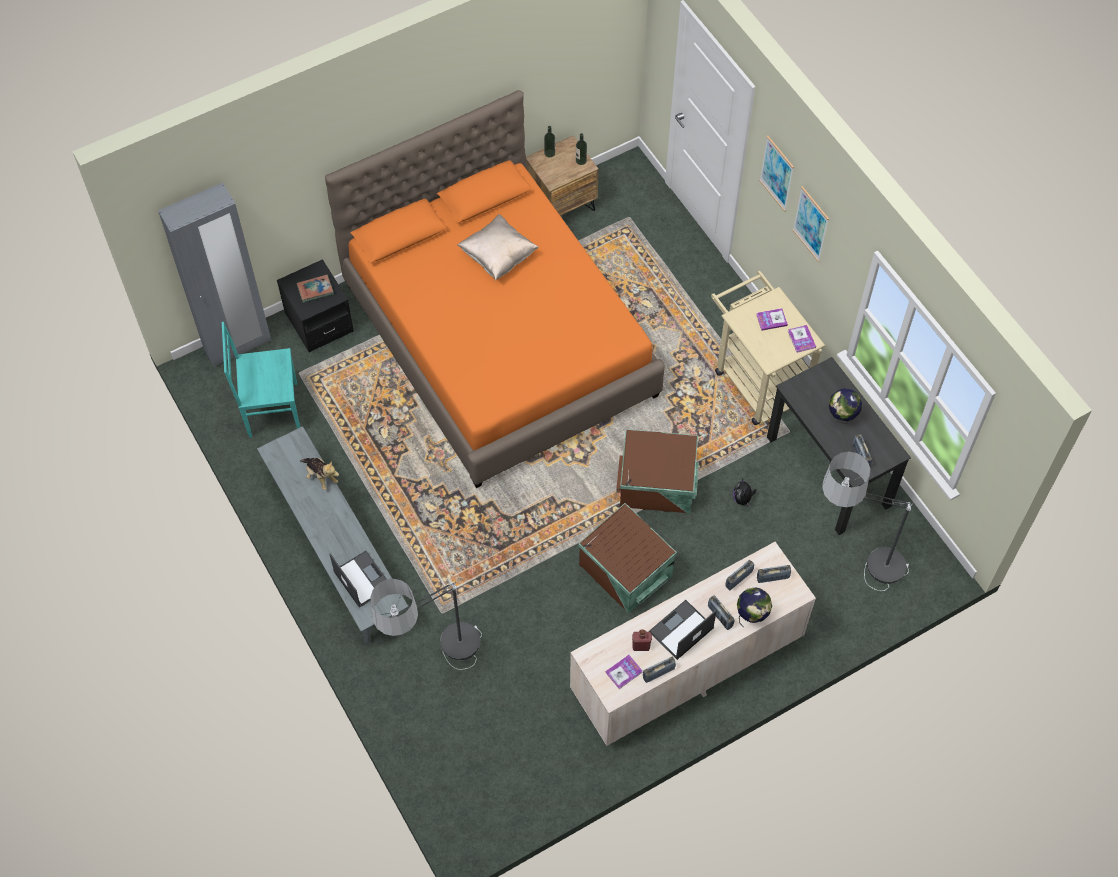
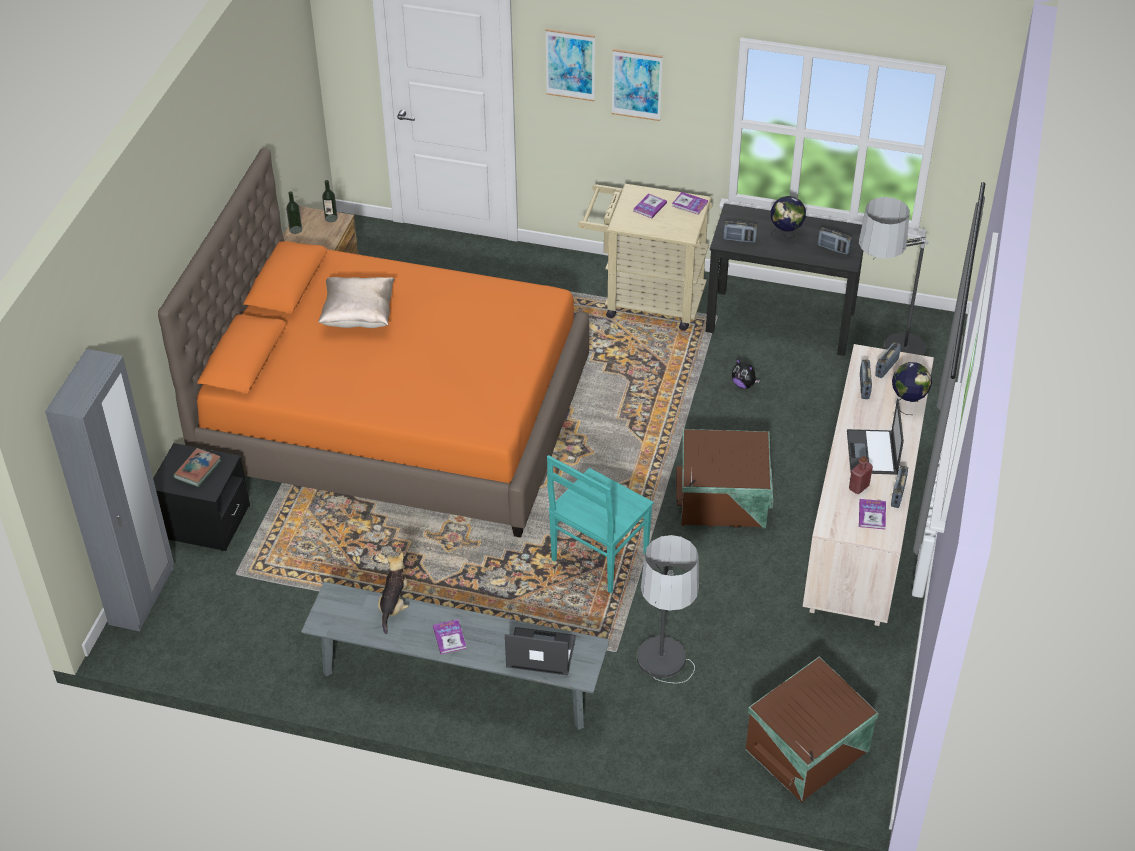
camera: 45 degrees left, 15 degrees down
turquoise chair [222,322,300,437] -> turquoise chair moved to [547,455,653,593]
plush toy [300,458,339,490] -> plush toy turned 75 degrees counterclockwise [378,552,413,634]
brown storage box [616,429,699,514] -> brown storage box moved to [746,657,879,802]
radio [708,595,734,630] -> radio moved to [723,221,758,243]
none -> book [433,619,467,654]

